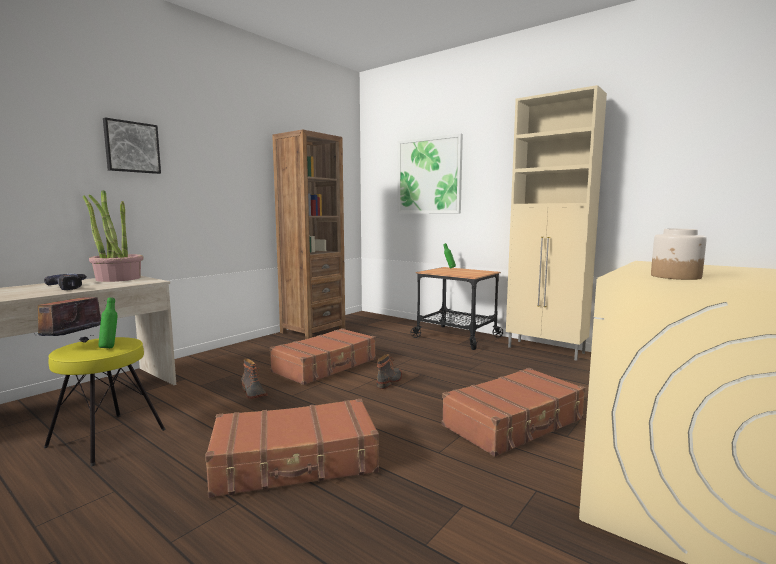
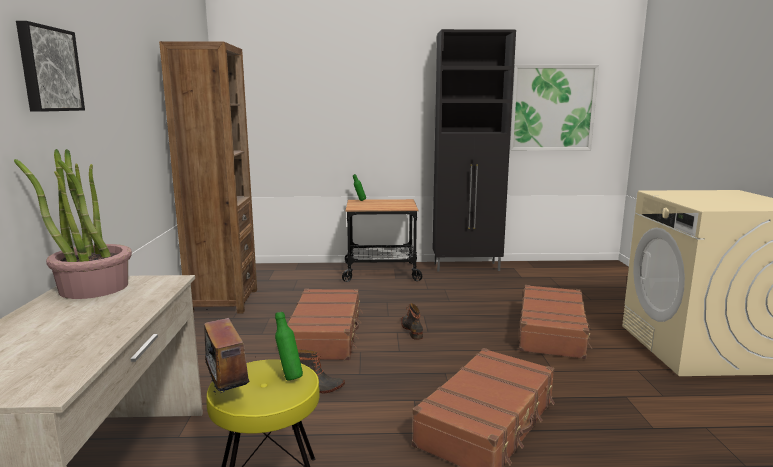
camera: 40 degrees left, 5 degrees up
power drill [44,274,87,290] -> none
picture [397,133,463,213] -> picture moved to [510,65,599,151]
beige cabinet [506,85,607,361] -> black cabinet [433,29,516,272]
jar [651,229,707,280] -> none

